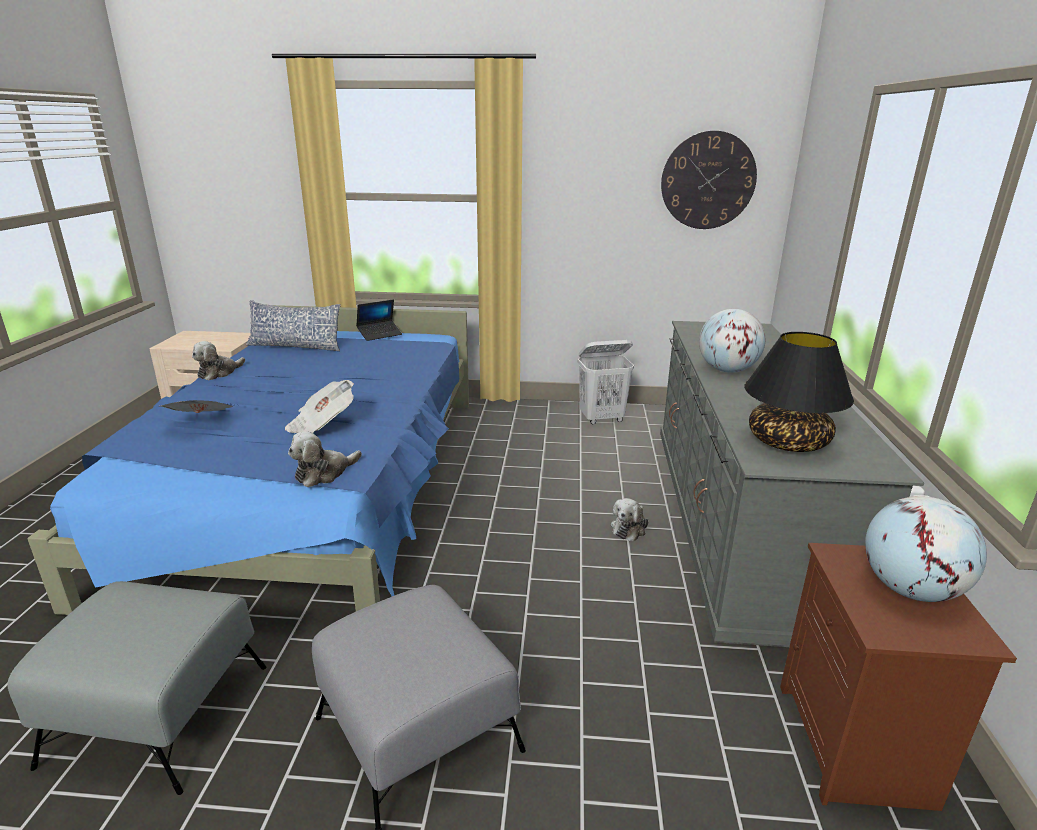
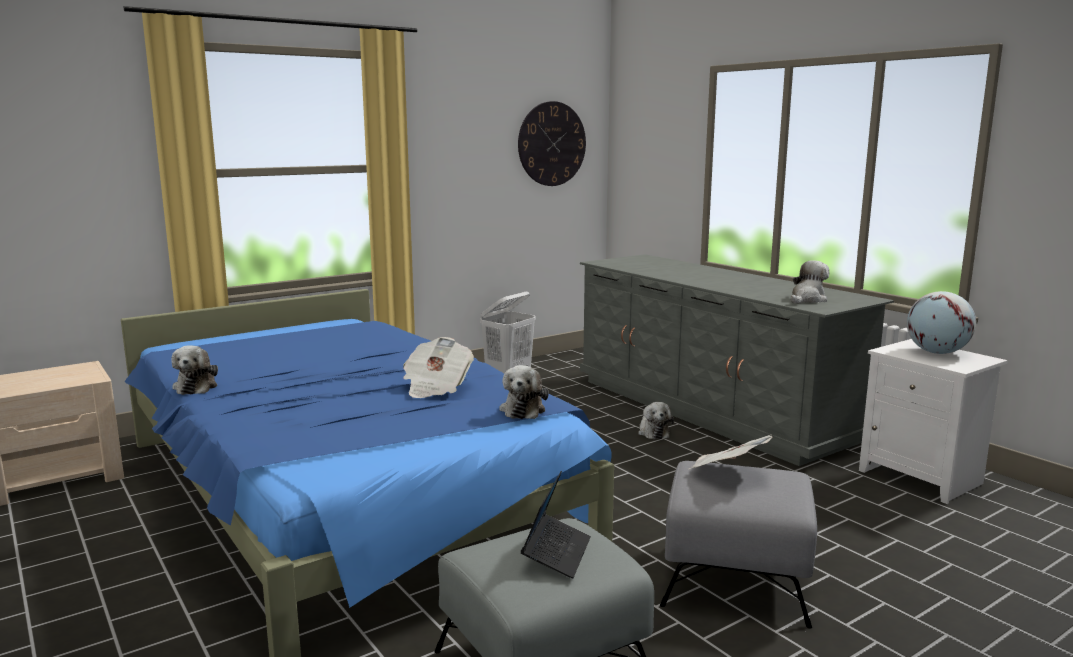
camera: 40 degrees left, 10 degrees down
newspaper [160,400,232,413] -> newspaper moved to [689,434,772,469]
pillow [246,300,341,351] -> none
laptop [356,300,402,341] -> laptop moved to [521,471,591,578]
globe [699,309,765,373] -> none
black table lamp [744,332,854,452] -> plush toy [791,260,829,304]
brown nightstand [780,543,1017,811] -> white nightstand [859,339,1008,504]

